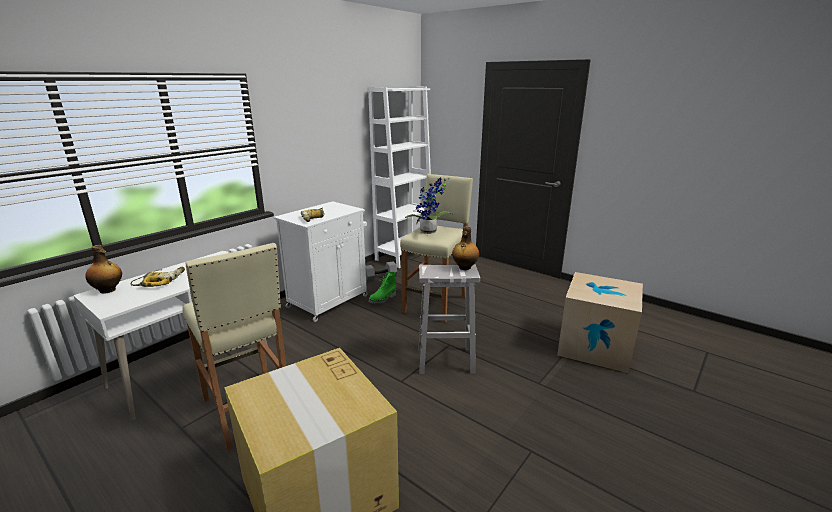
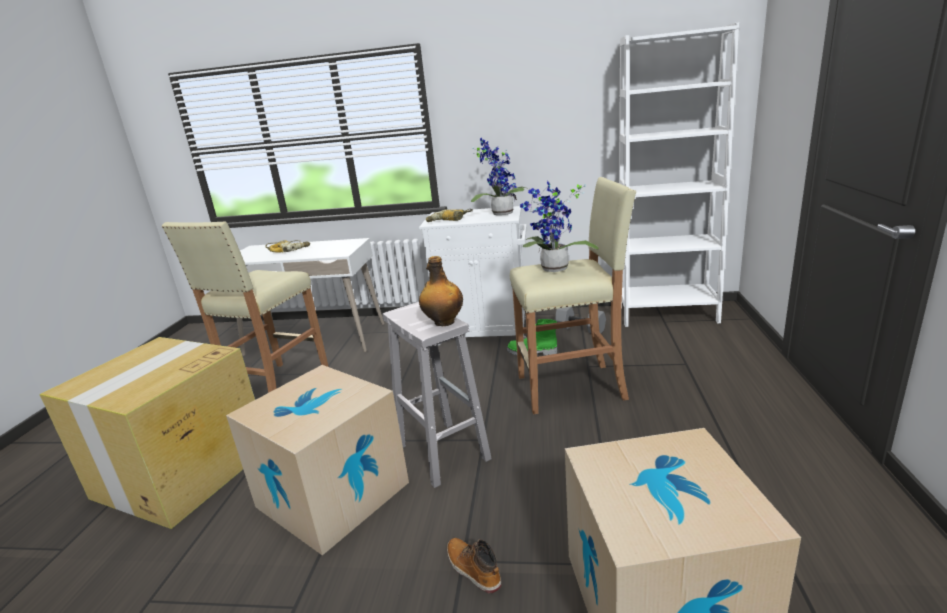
camera: 60 degrees right, 0 degrees up
bottle [85,245,122,294] -> none
none -> cardboard box [226,365,409,555]
none -> boot [447,538,501,593]
none -> potted plant [471,138,529,215]

